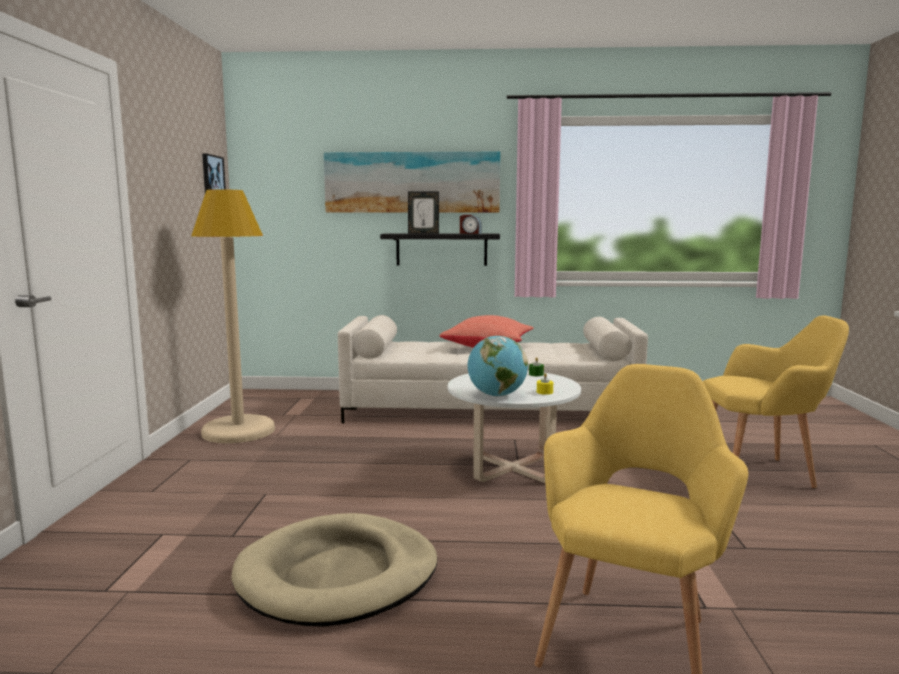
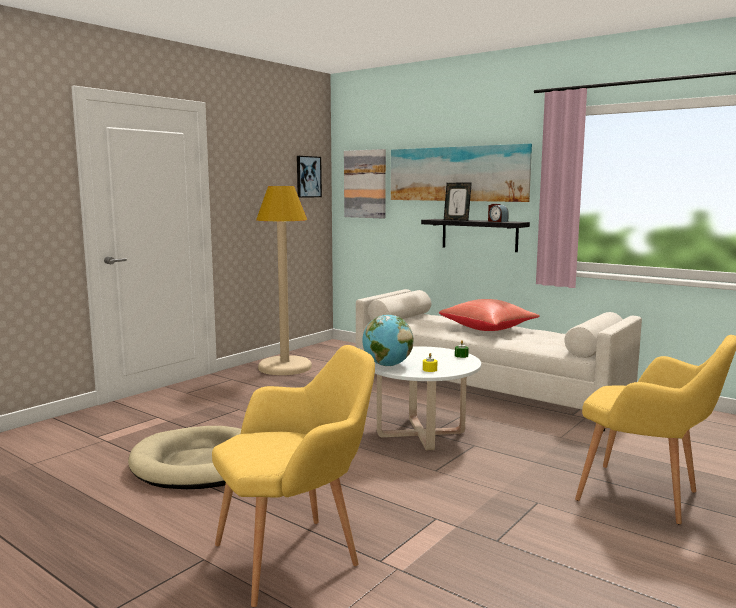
camera: 35 degrees right, 0 degrees up
none -> picture [344,149,386,218]

